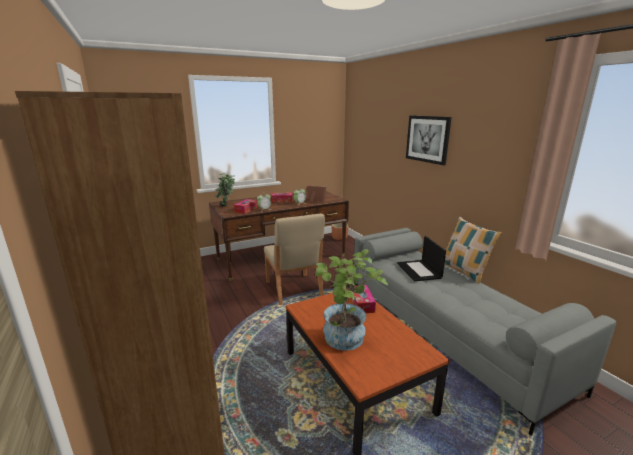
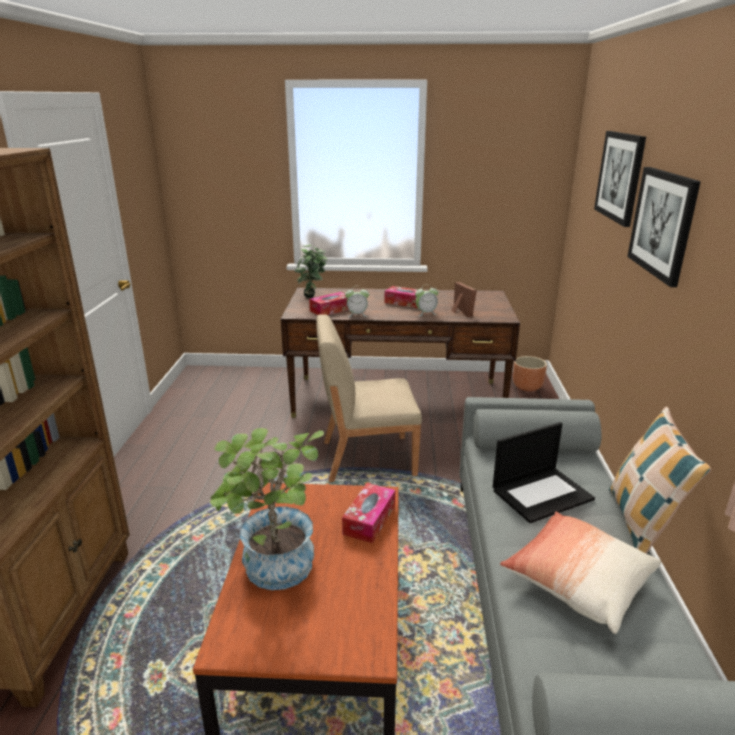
camera: 30 degrees right, 5 degrees up
beige chair [264,214,325,305] -> beige chair turned 75 degrees clockwise [316,315,422,482]
laptop [397,236,446,281] -> laptop turned 135 degrees counterclockwise [493,422,595,523]
none -> pillow [500,511,661,634]
none -> picture [594,131,646,227]

